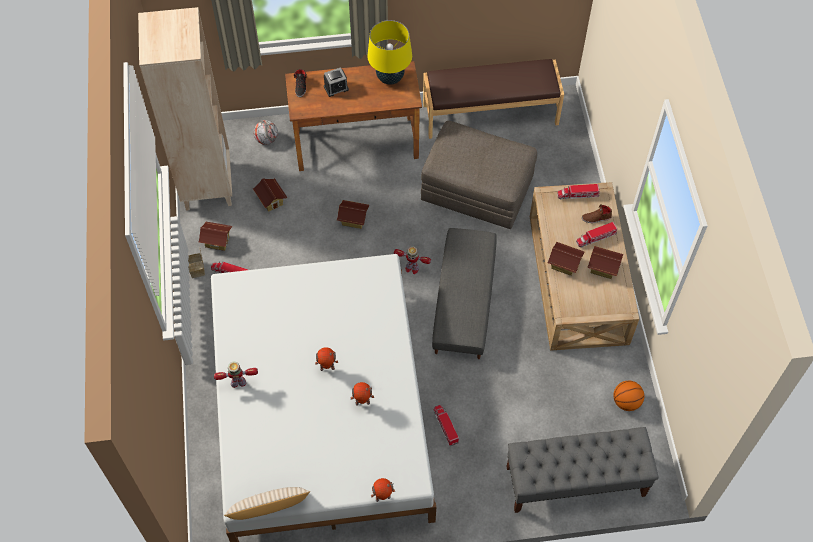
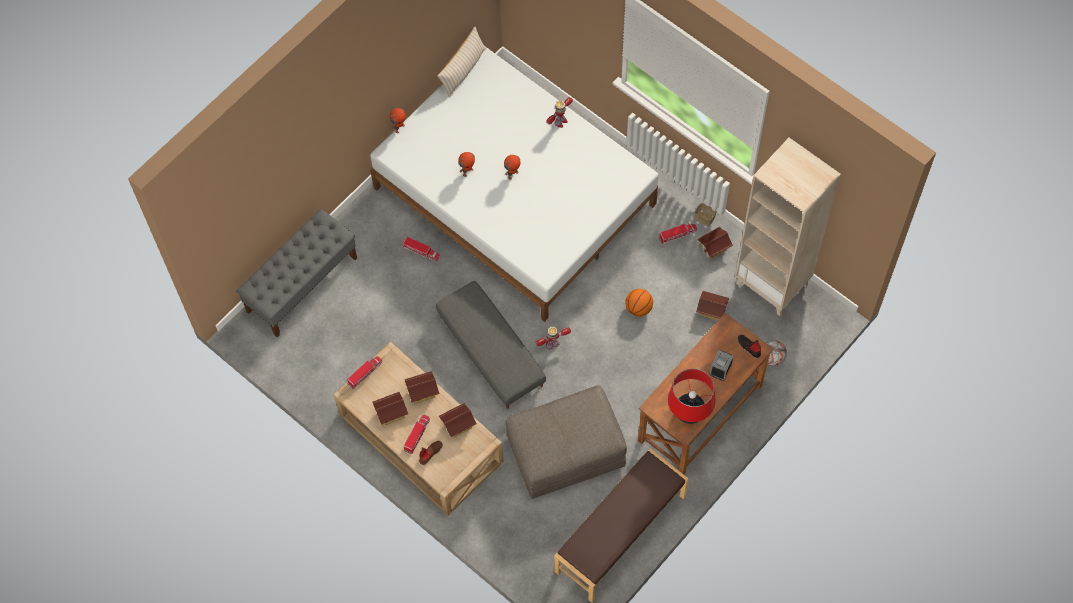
camera: 140 degrees right, 5 degrees up
toy house [337,200,369,229] -> toy house moved to [439,403,477,438]
yellow table lamp [367,20,412,84] -> red table lamp [668,368,715,424]
toy truck [557,184,600,200] -> toy truck moved to [347,356,382,389]
basketball [613,381,644,411] -> basketball moved to [626,289,653,316]

